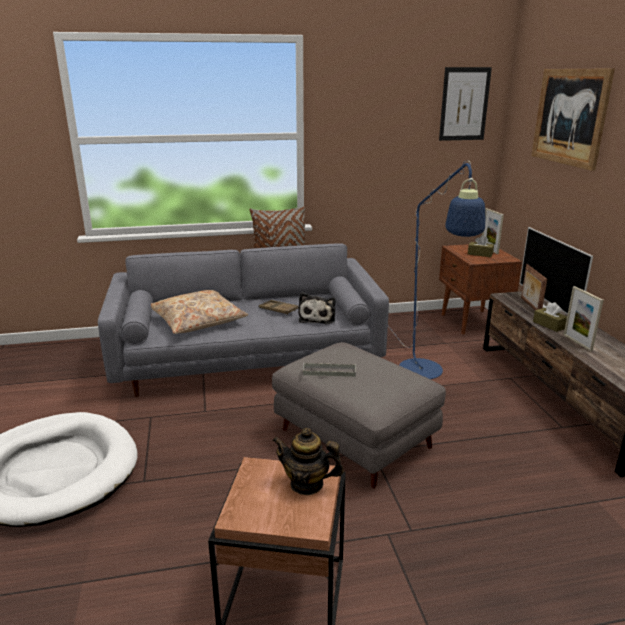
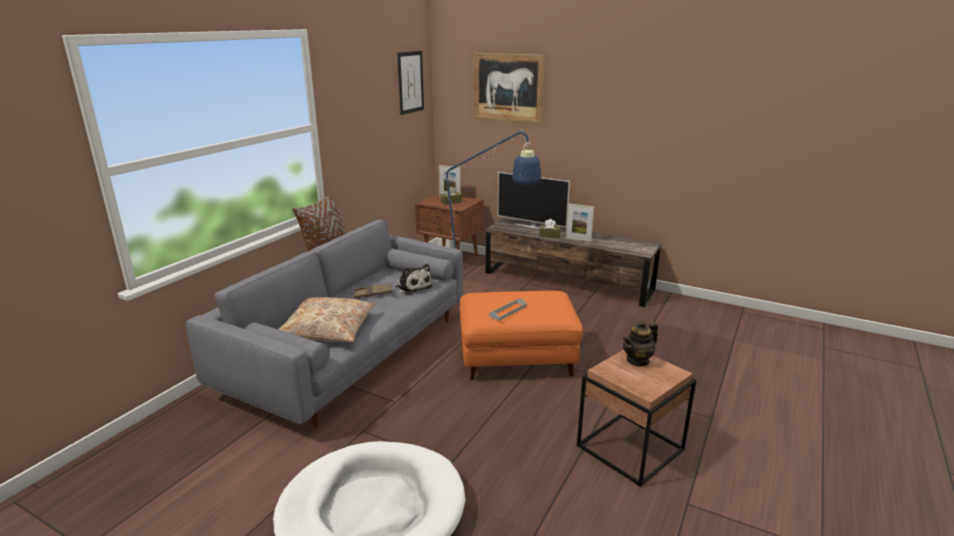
camera: 50 degrees left, 0 degrees up
grey ottoman [272,342,446,489] -> orange ottoman [460,291,583,380]
picture frame [521,264,547,310] -> none

